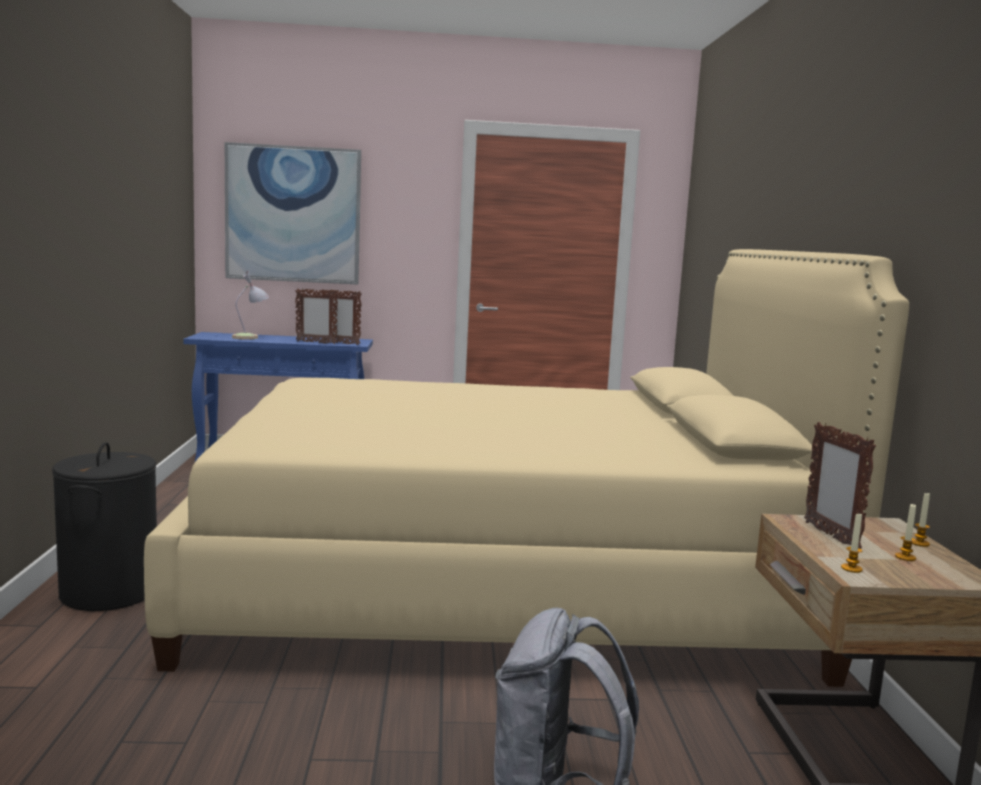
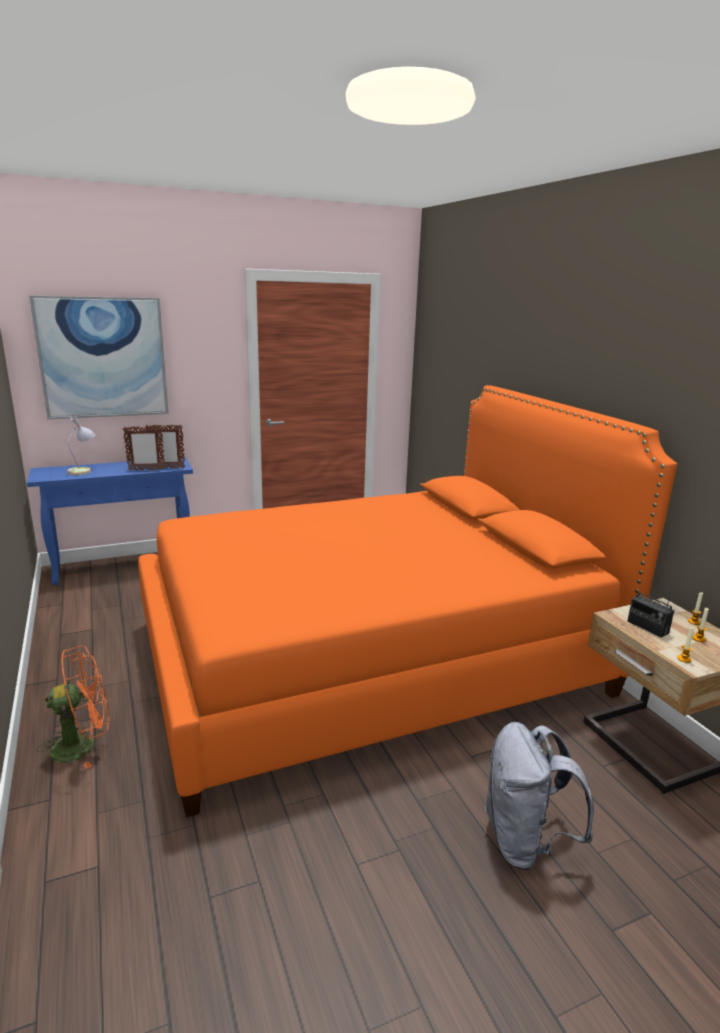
camera: 20 degrees left, 10 degrees up
black laundry basket [52,442,157,611] -> orange fan [37,645,110,769]
beige bed [144,249,909,687] -> orange bed [138,385,677,818]
picture frame [804,422,876,549] -> radio [627,587,674,638]

